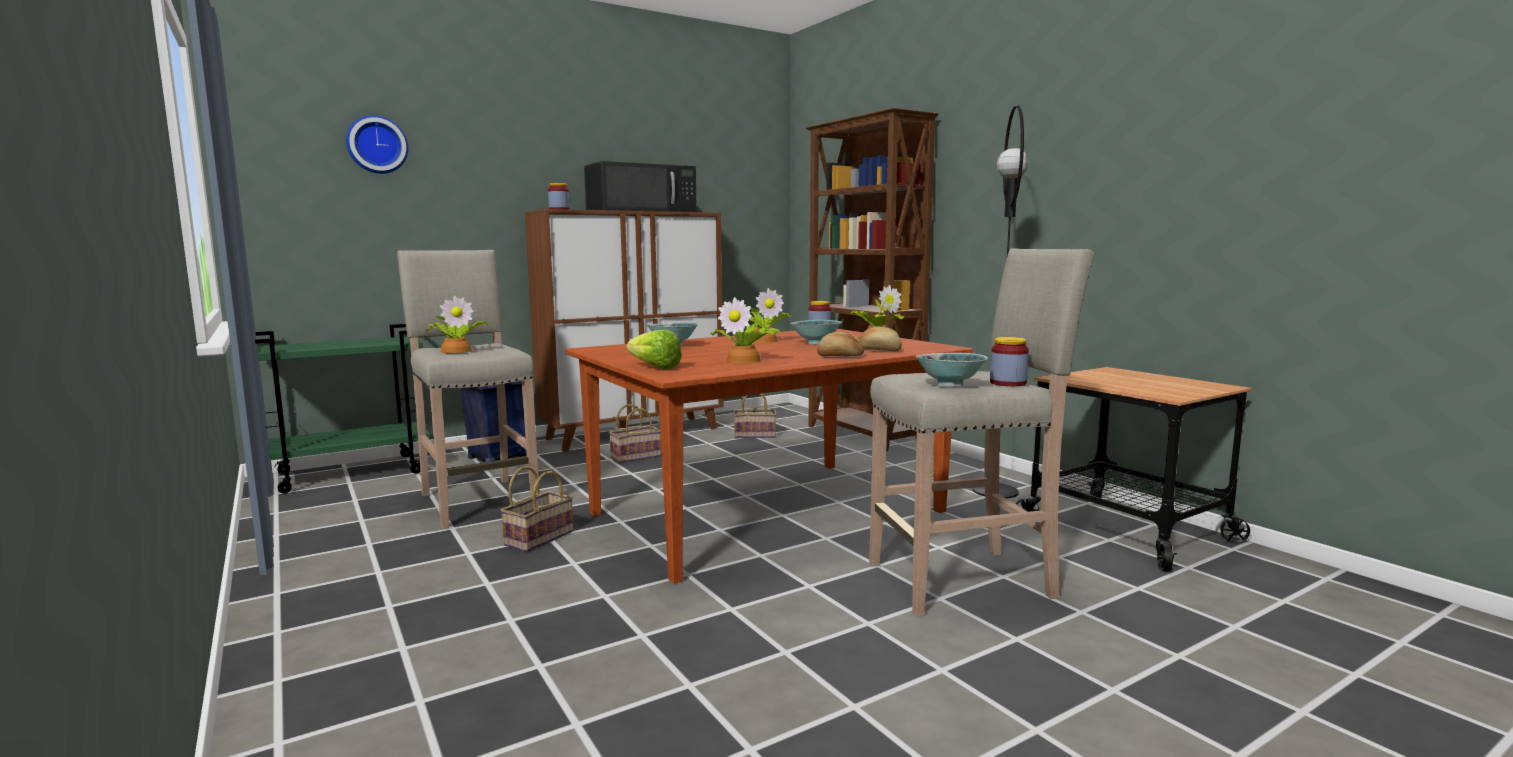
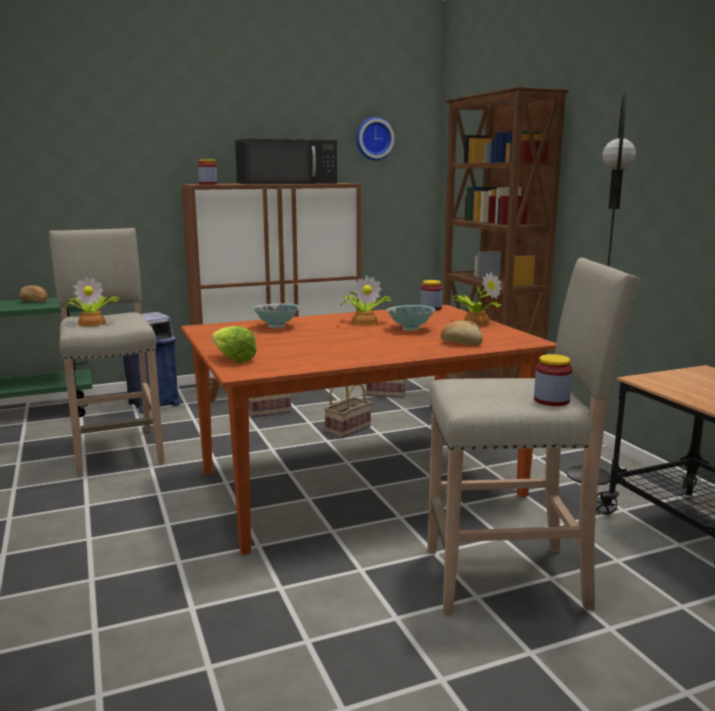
camera: 10 degrees right, 5 degrees up
wall clock [346,115,408,174] -> wall clock moved to [356,117,395,160]
basket [500,466,573,552] -> basket moved to [324,384,372,438]
potted plant [710,297,782,363] -> none
bread [817,332,864,356] -> bread moved to [19,285,48,302]
bowl [916,353,988,387] -> none

